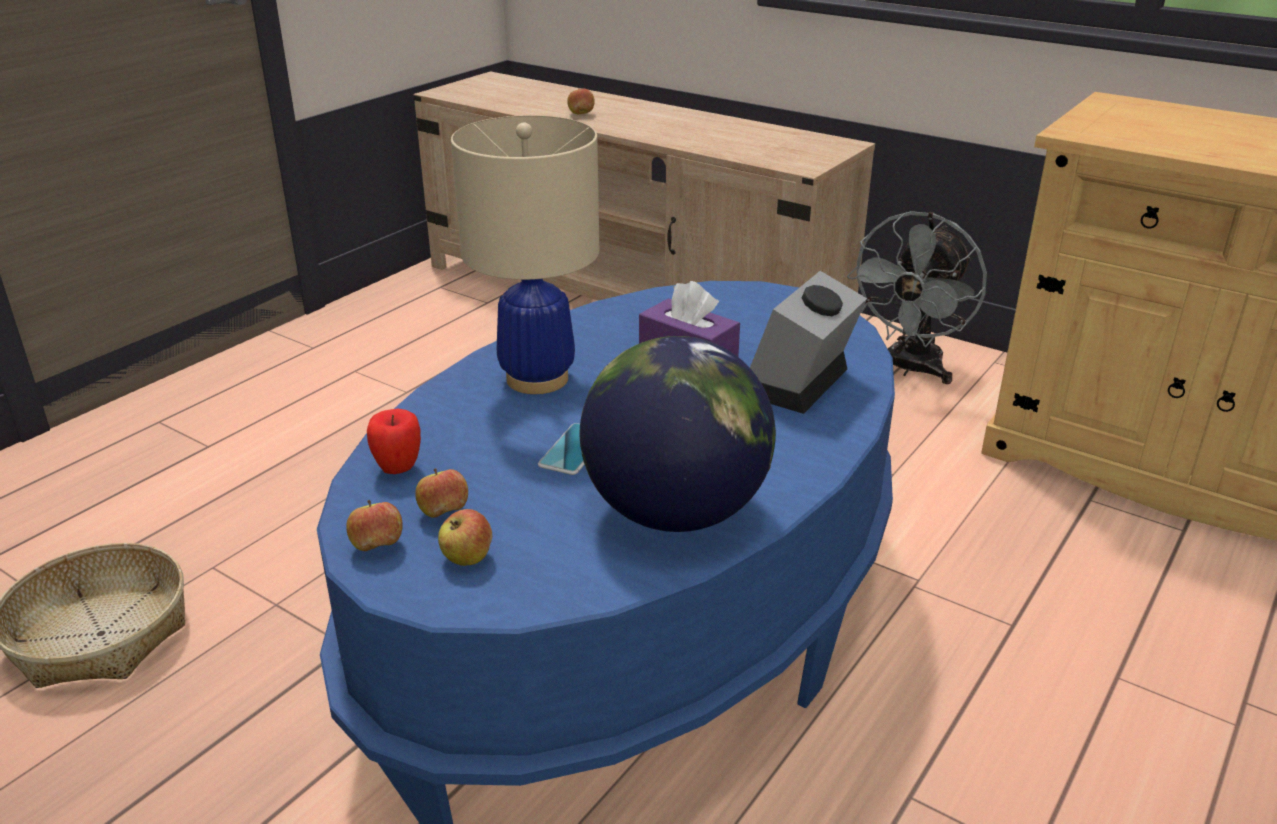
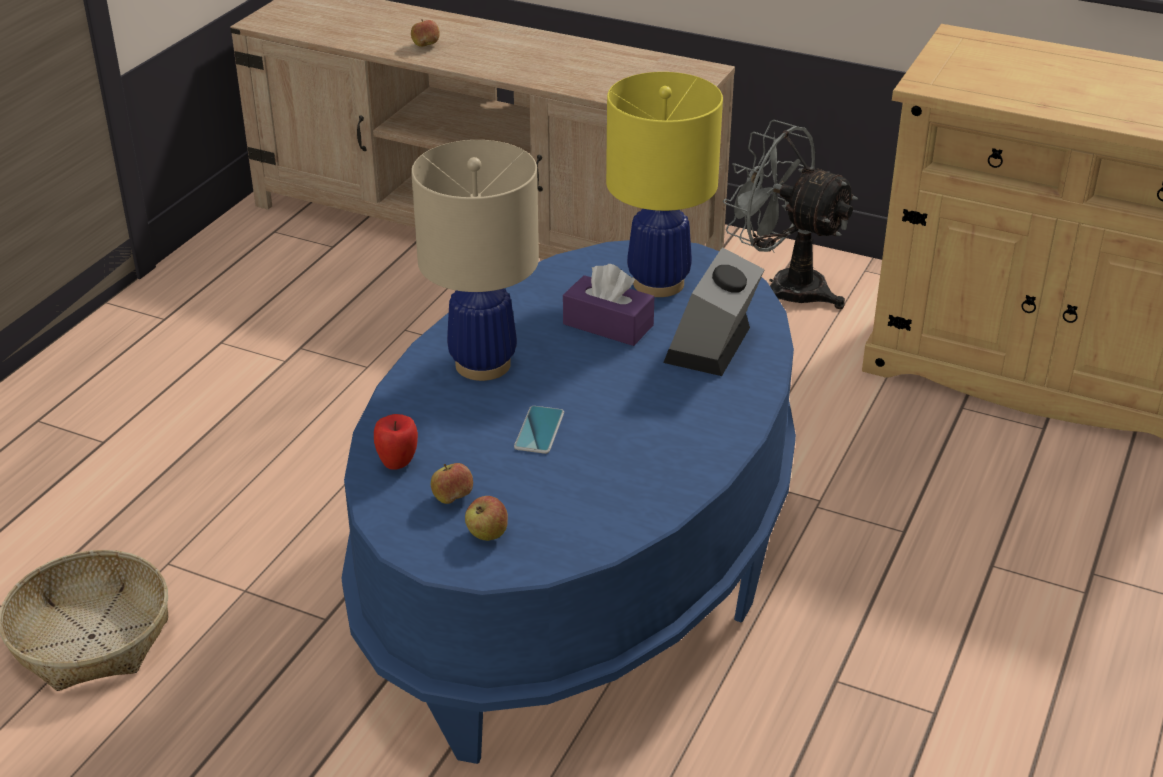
camera: 10 degrees left, 5 degrees up
apple [346,500,403,551] -> none
globe [580,336,776,532] -> none
grey fan [847,211,987,384] -> grey fan turned 105 degrees clockwise [723,120,858,309]
none -> yellow table lamp [606,72,723,297]

